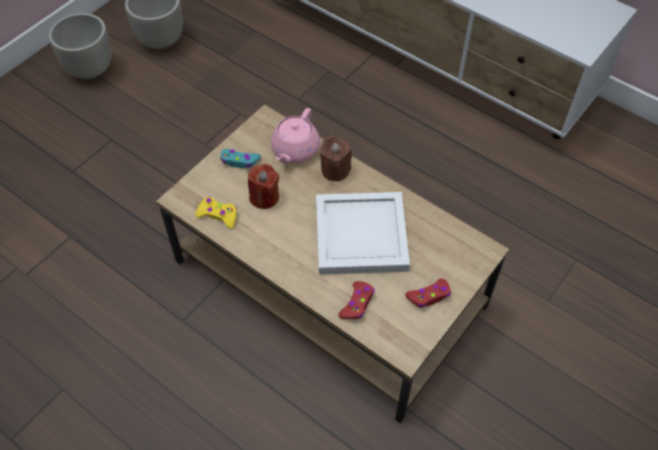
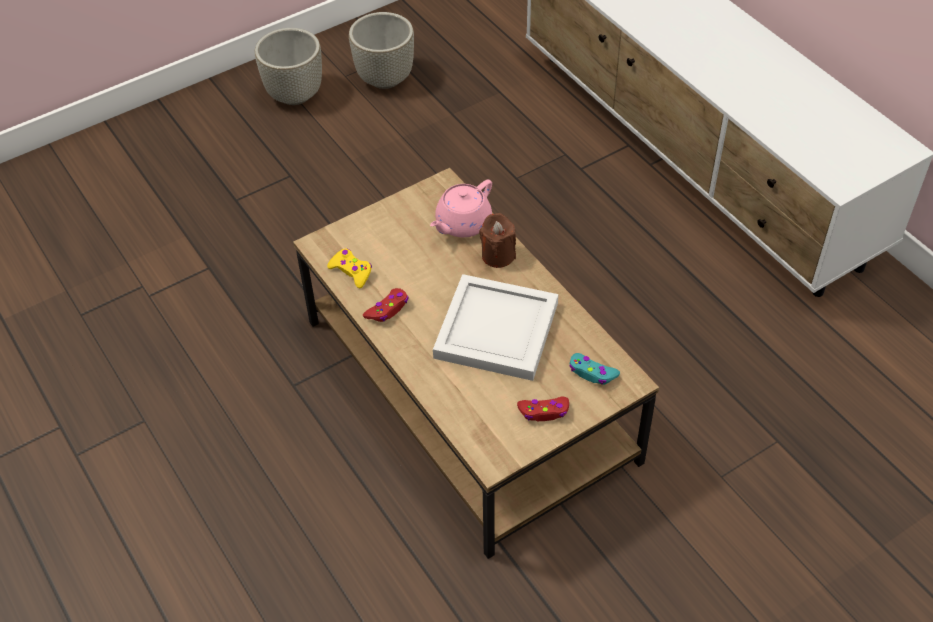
camera: 20 degrees right, 5 degrees down
turquoise game controller [220,149,261,168] -> turquoise game controller moved to [569,353,620,385]
red candle [248,164,279,209] -> none
red game controller [338,281,375,319] -> red game controller moved to [363,288,409,322]

